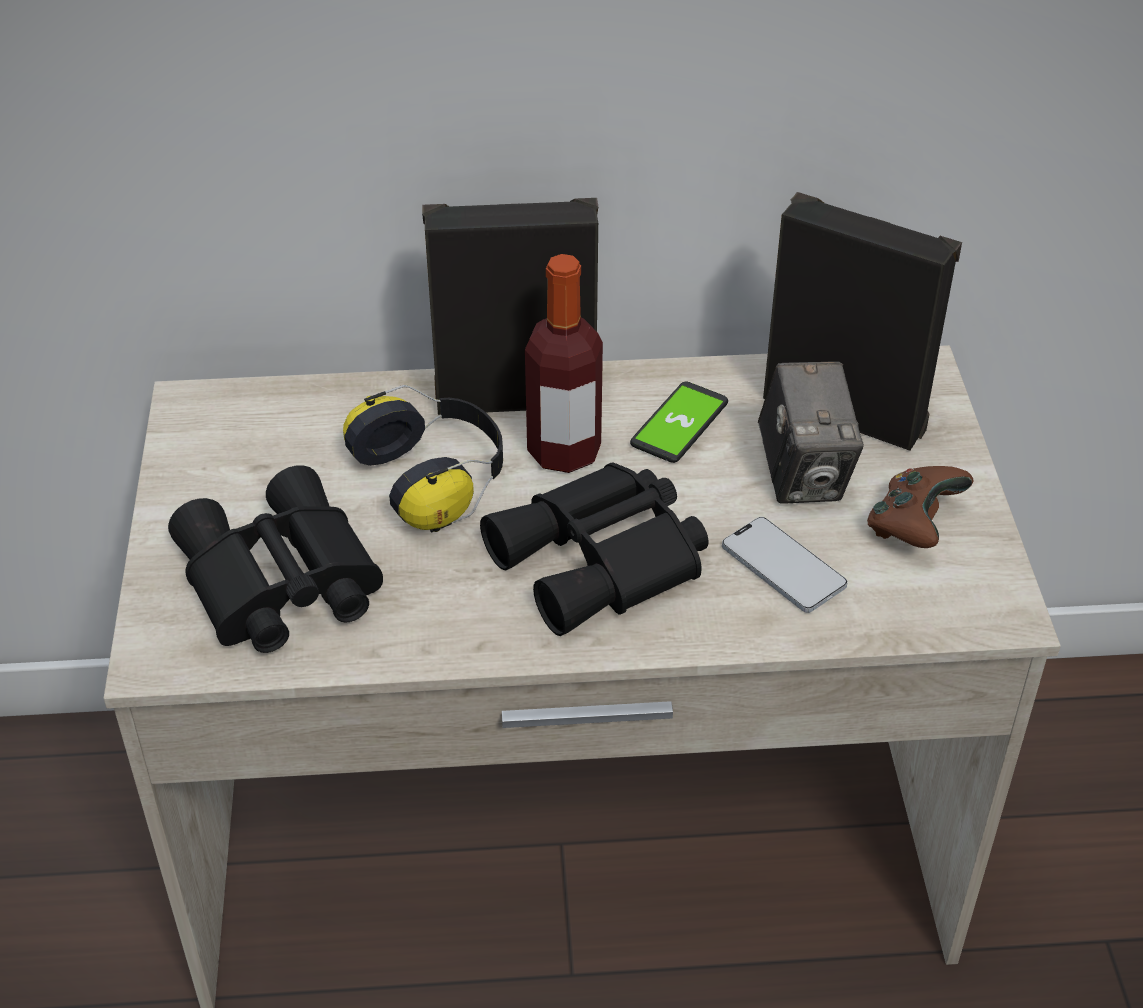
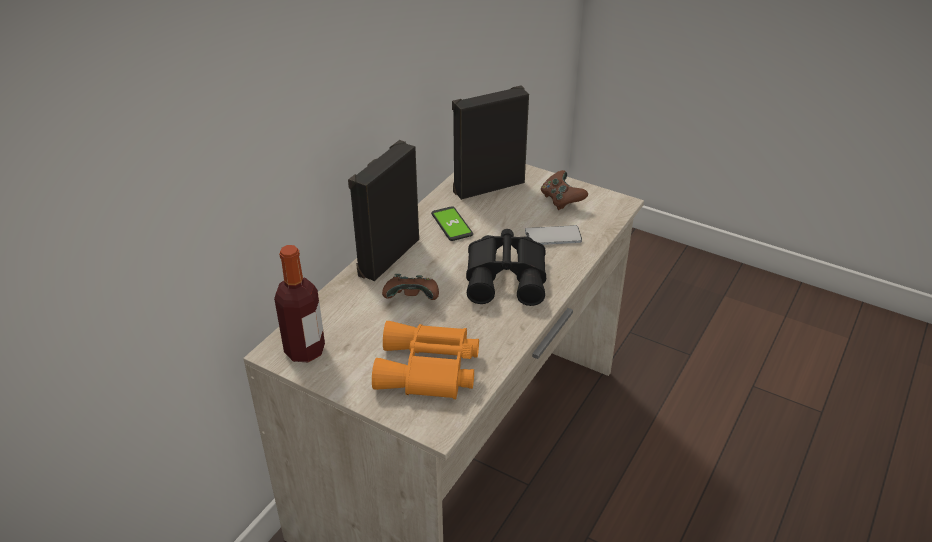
camera: 55 degrees left, 5 degrees down
black binoculars [168,465,383,653] -> orange binoculars [372,321,479,399]
headphones [343,385,503,533] -> brown game controller [382,274,439,300]
bottle [525,254,603,473] -> bottle moved to [274,245,325,362]
camera [758,362,864,504] -> none

